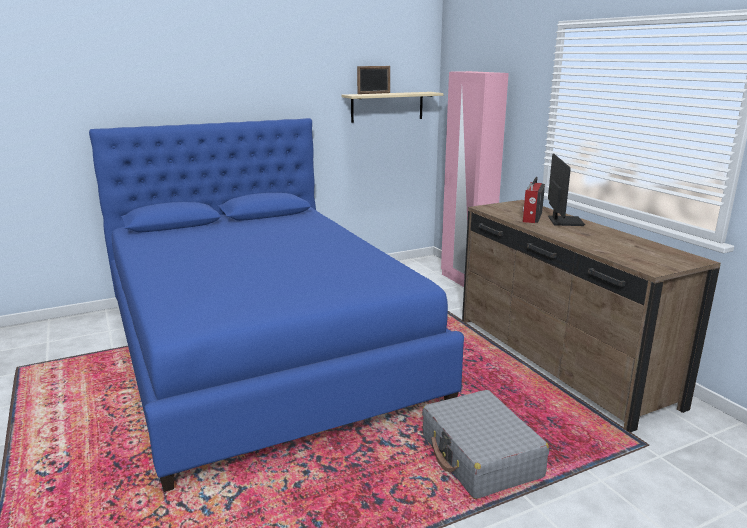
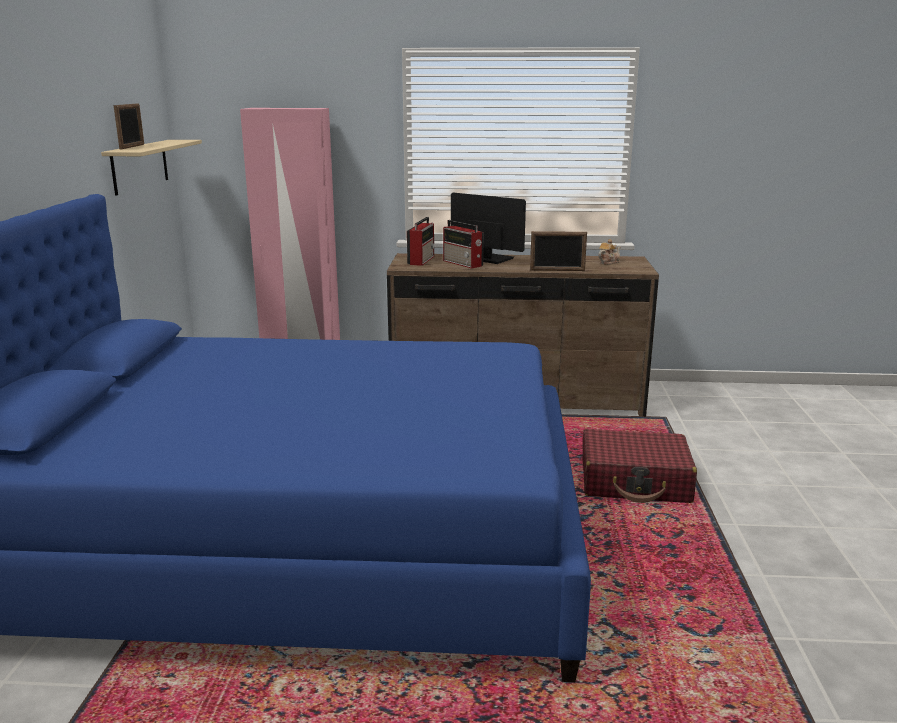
camera: 60 degrees left, 0 degrees up
grey suitcase [422,390,549,499] -> red suitcase [583,429,697,503]
none -> radio [407,217,434,266]
none -> picture frame [530,231,587,271]
none -> teapot [598,239,621,265]

